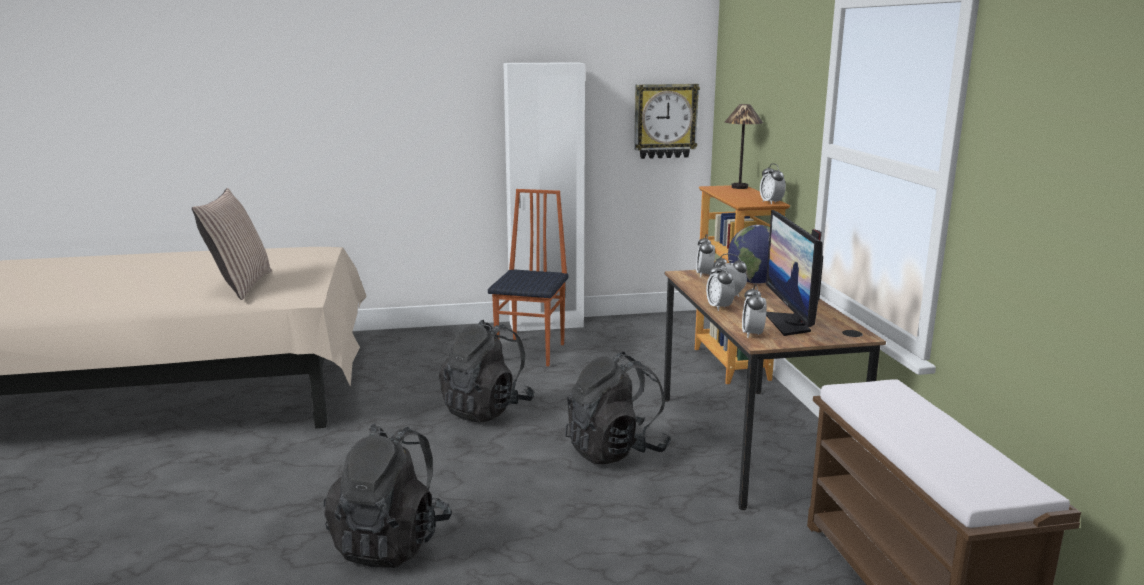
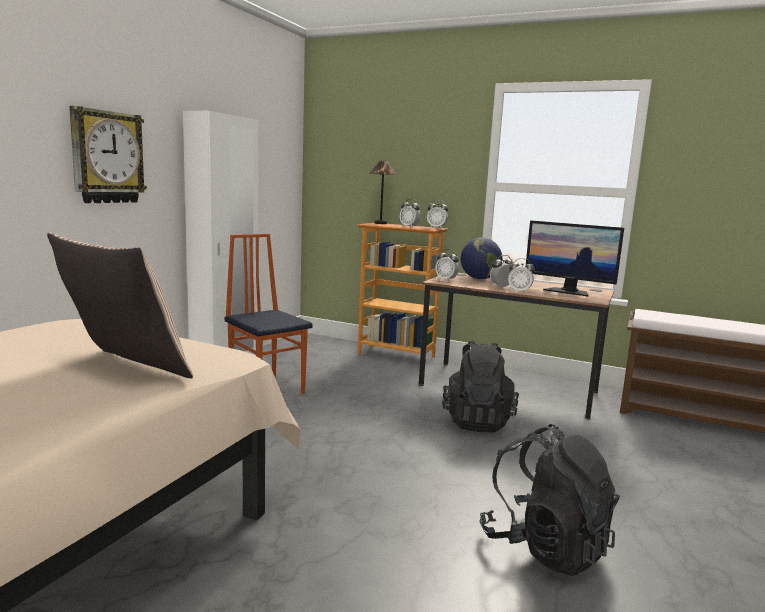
camera: 55 degrees left, 5 degrees down
black backpack [439,320,535,423] -> none
wall clock [634,84,700,159] -> wall clock moved to [69,106,147,203]
alarm clock [742,284,767,338] -> alarm clock moved to [400,199,421,228]

